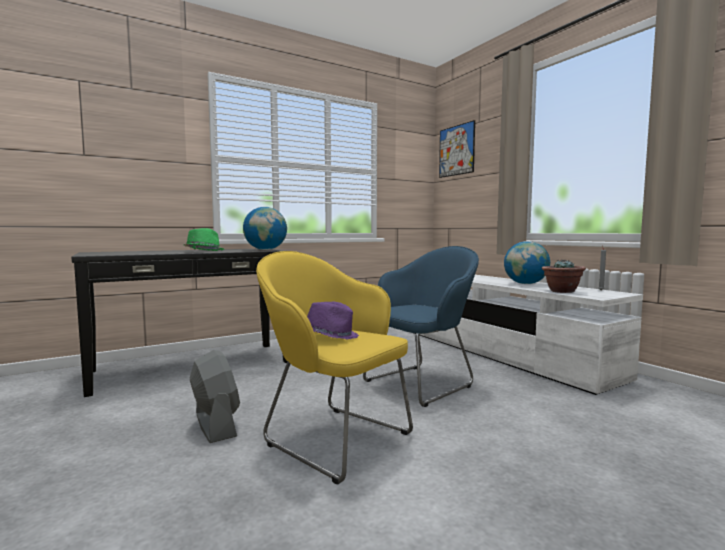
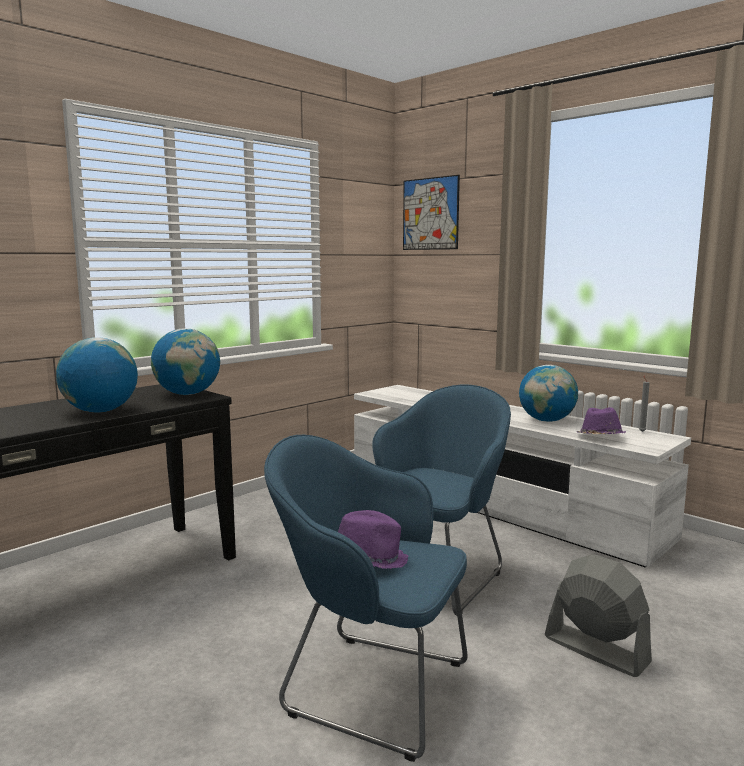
camera: 15 degrees left, 5 degrees up
green hat [184,228,225,251] -> globe [56,337,138,413]
grey fan [190,350,240,443] -> grey fan moved to [545,554,652,677]
yellow armchair [256,251,413,485] -> blue armchair [264,435,467,762]
potted plant [542,260,586,293] -> purple hat [577,407,626,434]

